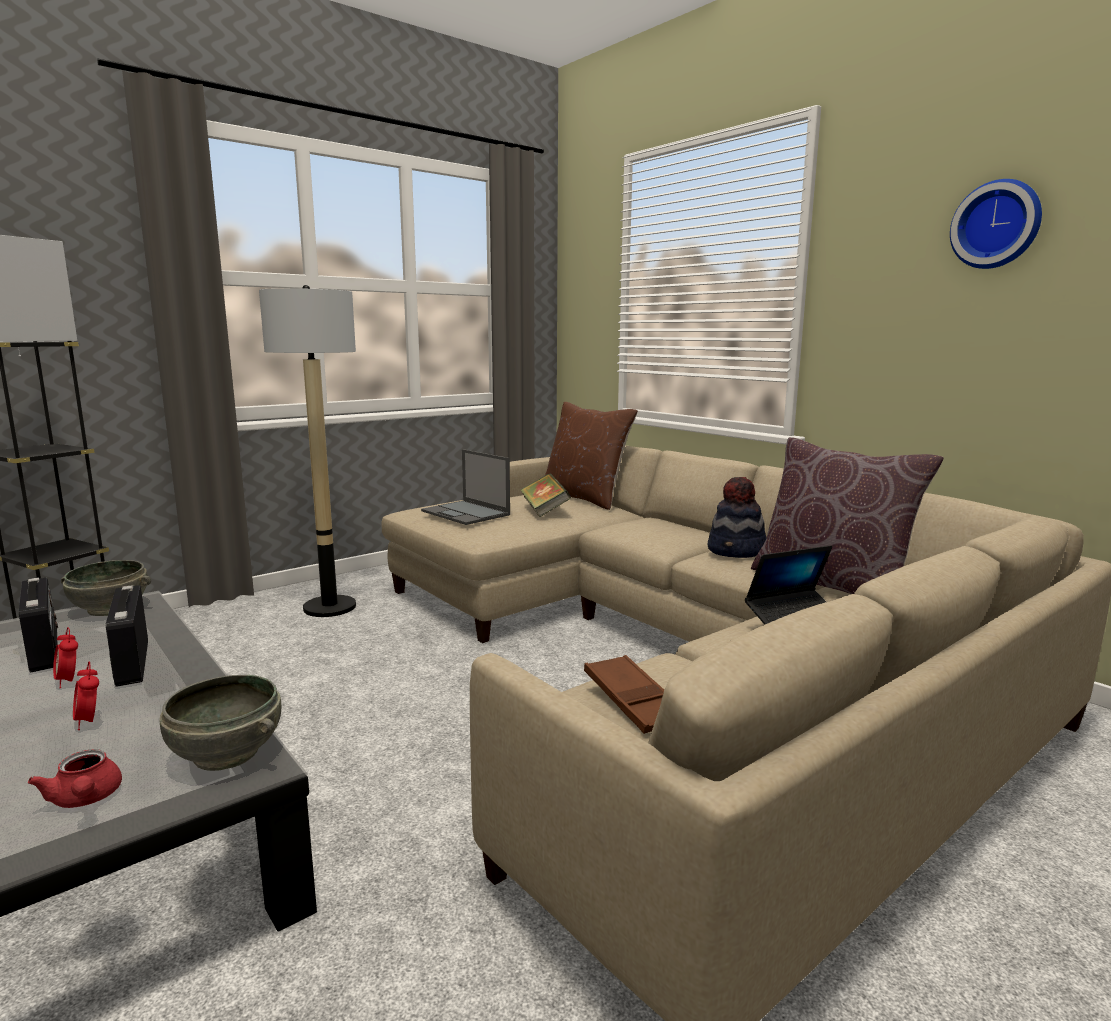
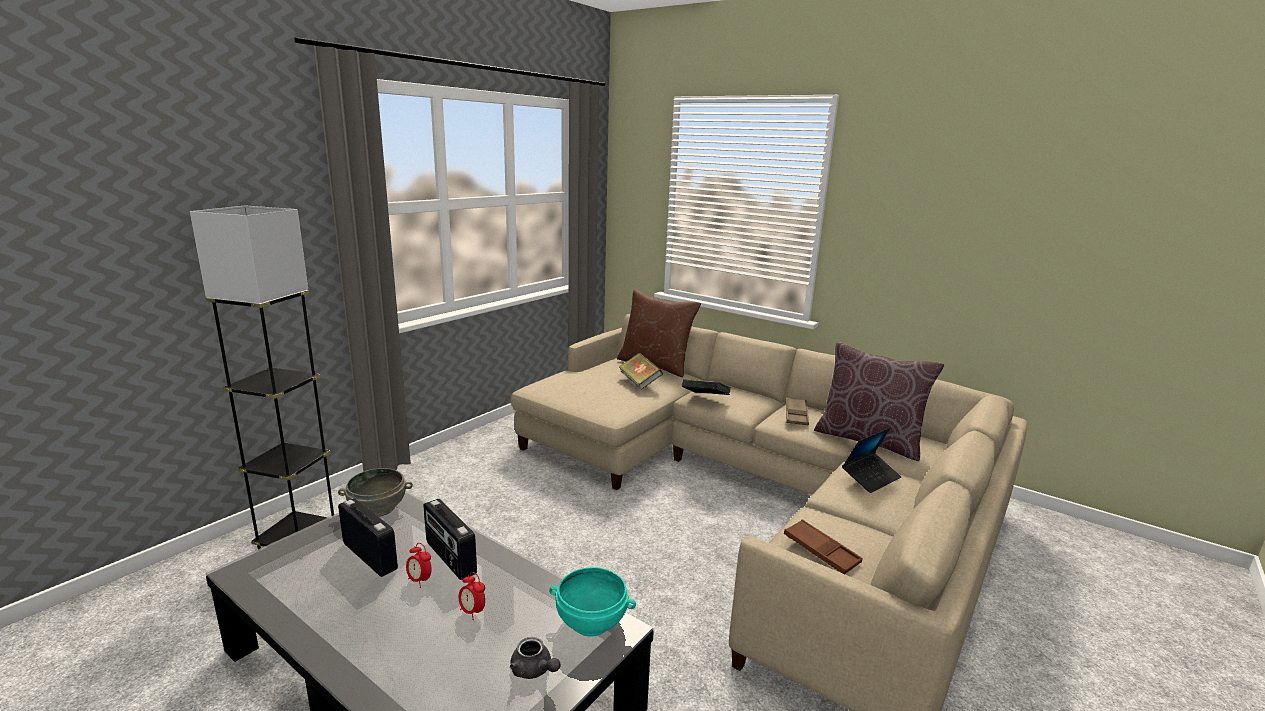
camera: 15 degrees left, 5 degrees up
red teapot [28,750,122,808] -> grey teapot [510,637,560,679]
grey bowl [159,675,281,771] -> turquoise bowl [549,567,636,637]
floor lamp [259,285,356,617] -> none
laptop [421,449,510,525] -> none
hat [708,477,766,558] -> brown tray [786,397,809,425]
wall clock [950,179,1042,269] -> none
none -> book [682,379,731,395]

